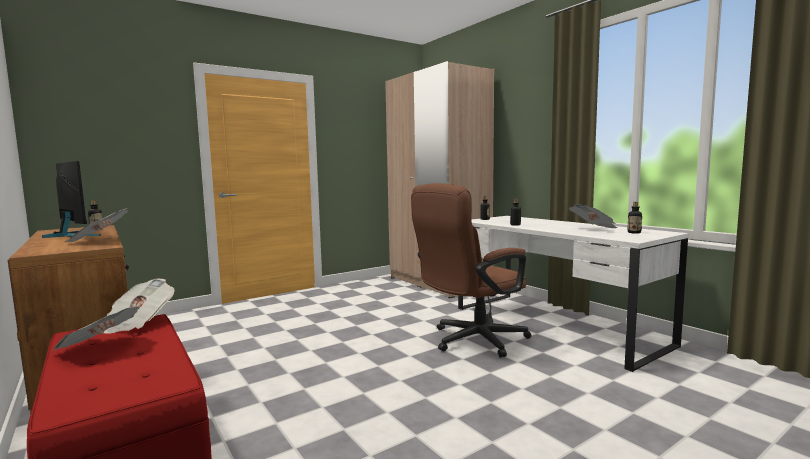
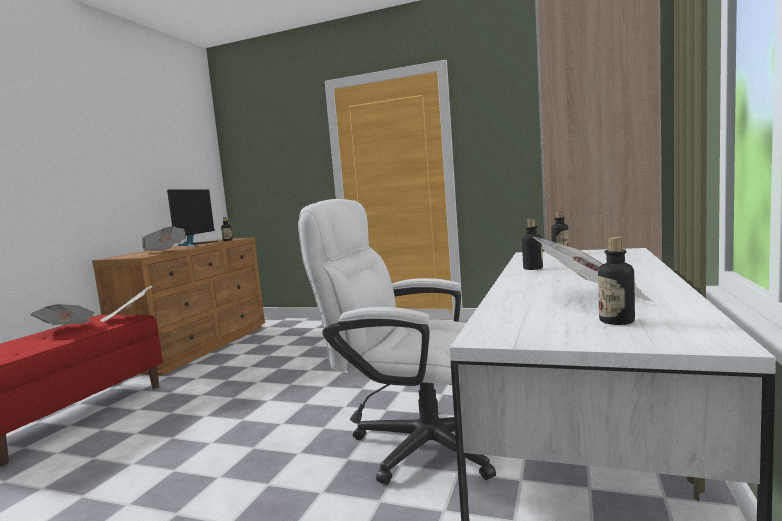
camera: 55 degrees right, 0 degrees up
brown office chair [411,183,532,358] -> white office chair [298,199,496,485]

